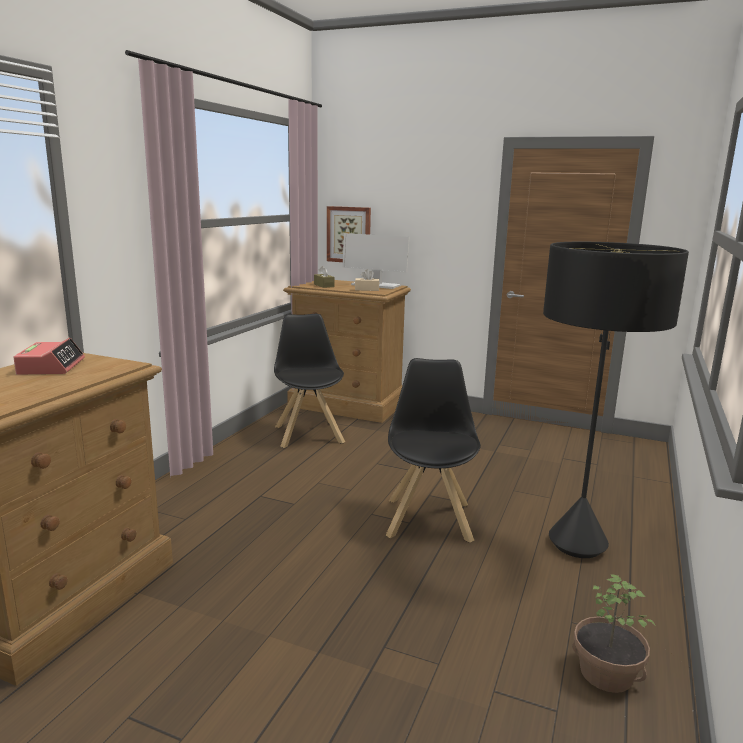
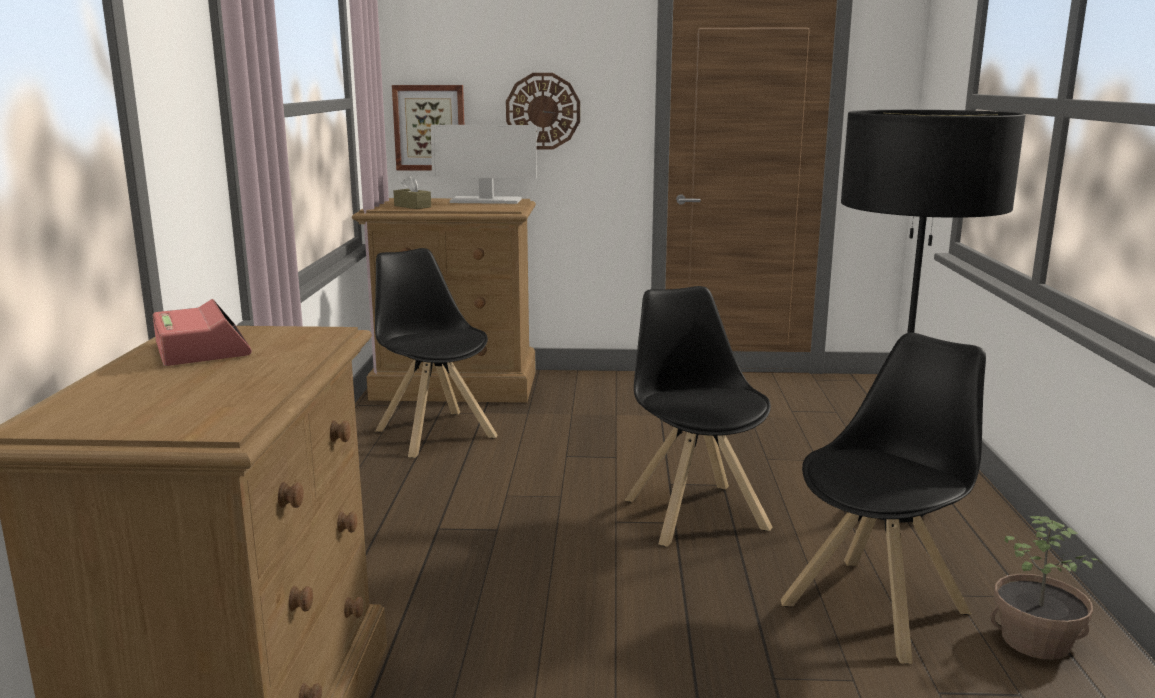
camera: 20 degrees left, 0 degrees up
beige tissue box [355,269,379,291] -> none
none -> wall clock [506,73,580,150]
none -> black chair [781,333,986,664]

